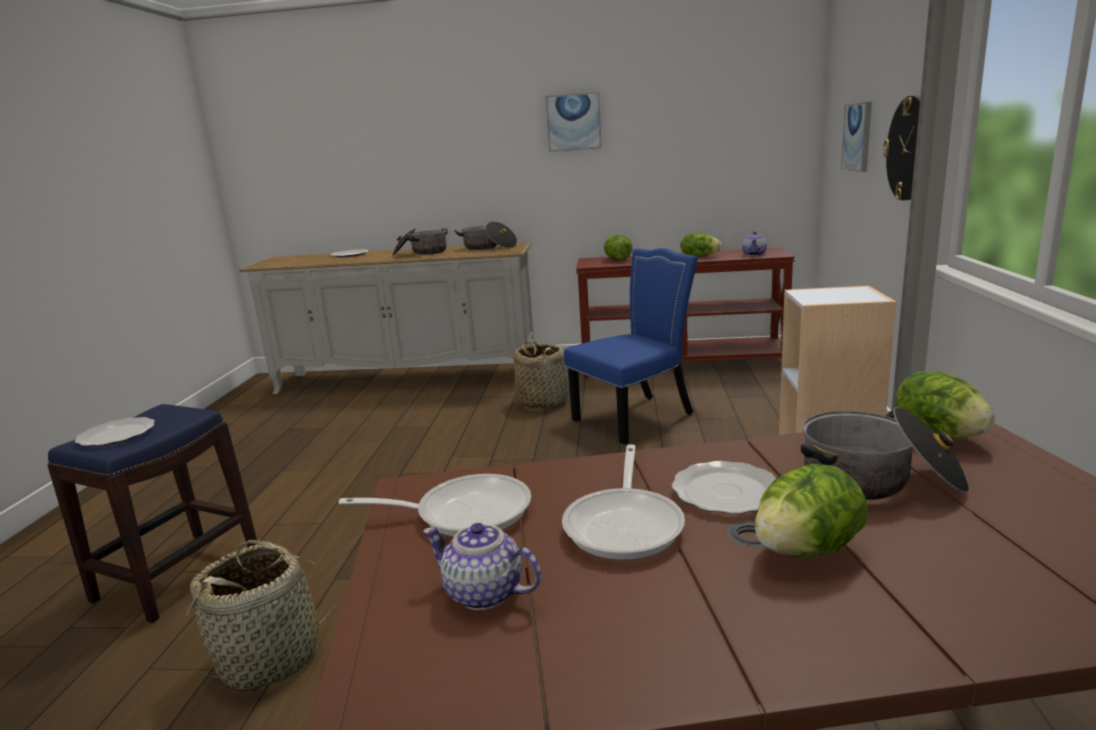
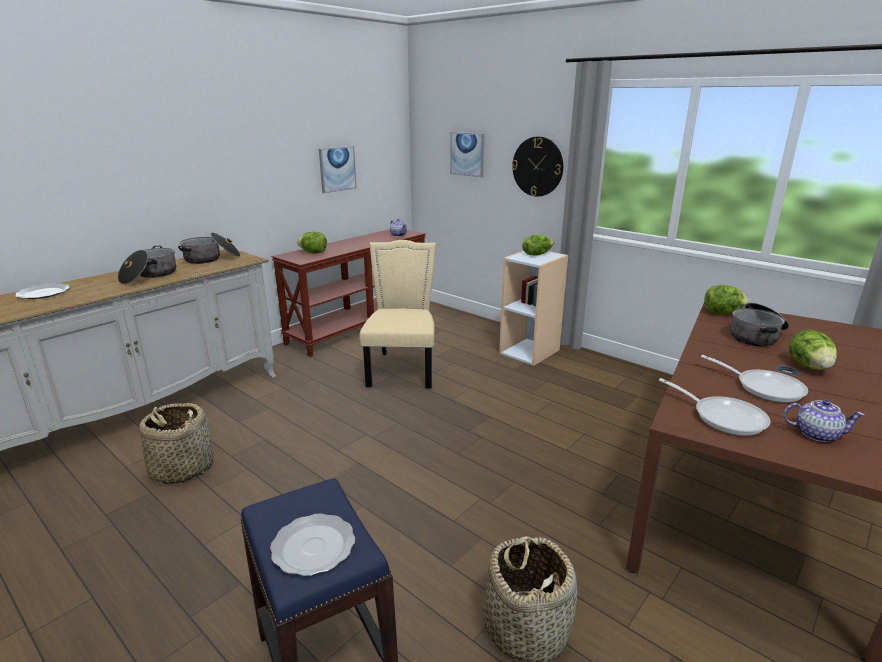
camera: 55 degrees left, 5 degrees up
frying pan [338,474,531,537] -> frying pan turned 105 degrees clockwise [659,378,771,436]
teapot [423,523,542,610] -> teapot turned 135 degrees counterclockwise [783,399,864,442]
basket [514,339,568,409] -> basket moved to [139,403,213,484]
picture [546,92,602,152] -> picture moved to [319,146,357,193]
blue chair [564,248,698,445] -> beige chair [359,240,436,389]
plate [672,461,776,514] -> none
lettuce [680,233,722,257] -> lettuce moved to [522,235,554,256]

